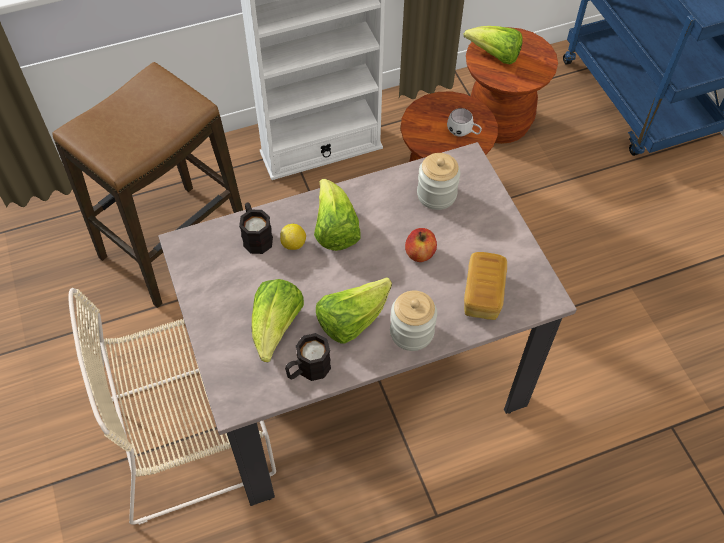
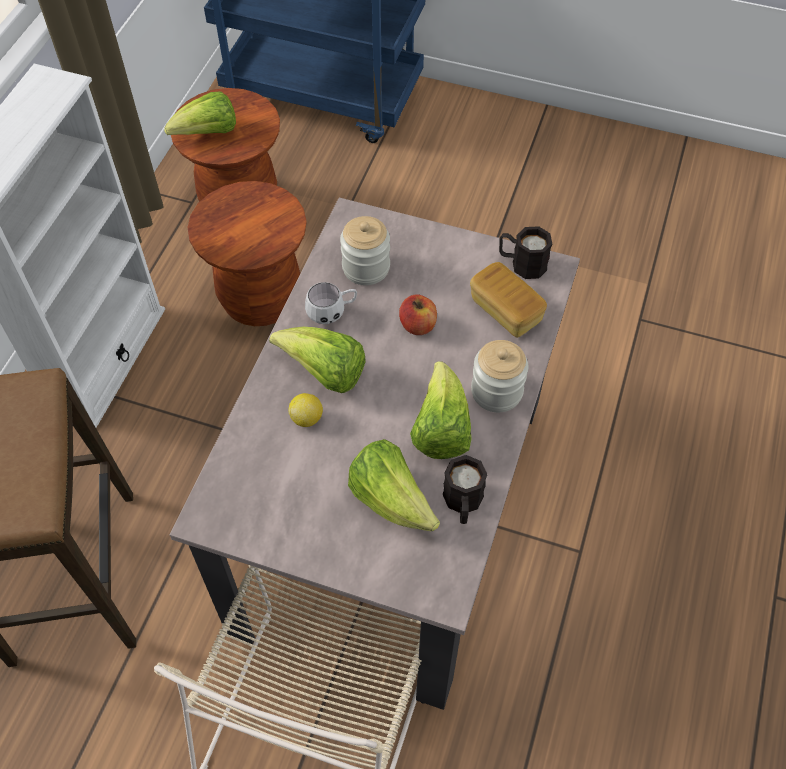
camera: 50 degrees left, 0 degrees up
black mug [239,202,273,254] -> black mug moved to [499,226,552,279]
white mug [447,108,482,137] -> white mug moved to [305,282,357,324]

